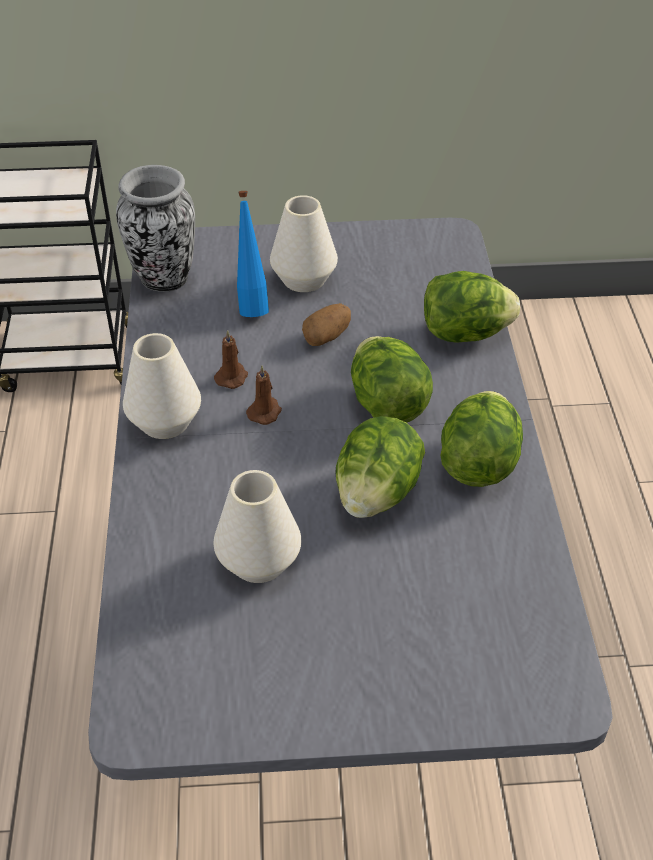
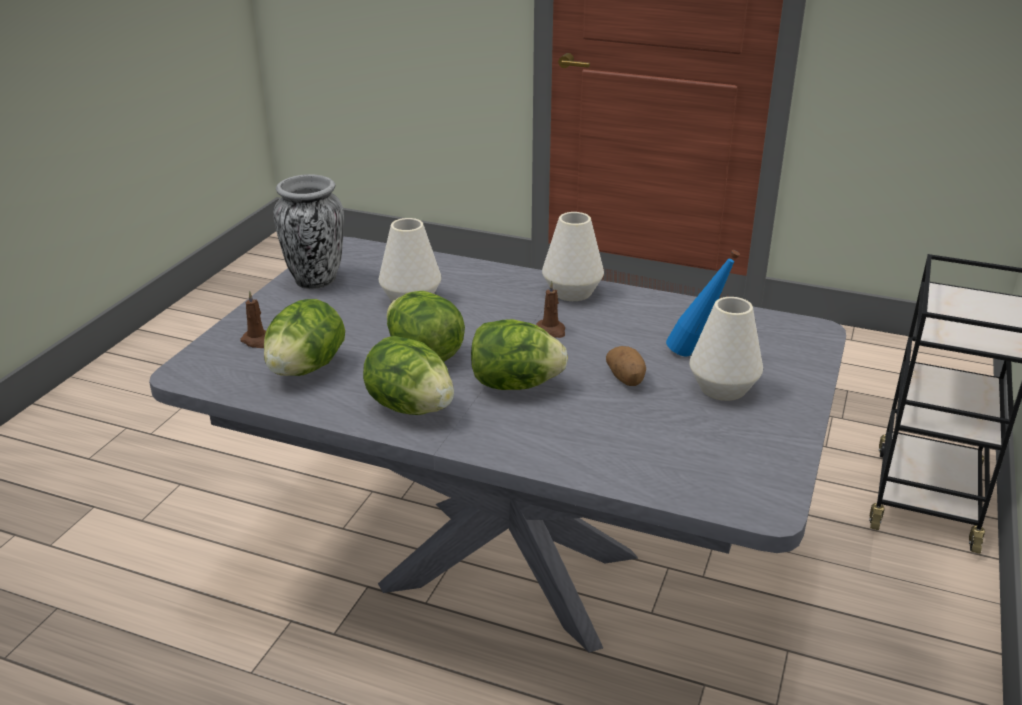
camera: 115 degrees right, 15 degrees down
vase [116,165,195,292] -> vase moved to [273,174,344,289]
brown candle [214,330,248,389] -> brown candle moved to [240,291,266,348]
lettuce [424,271,520,343] -> lettuce moved to [264,299,345,376]

